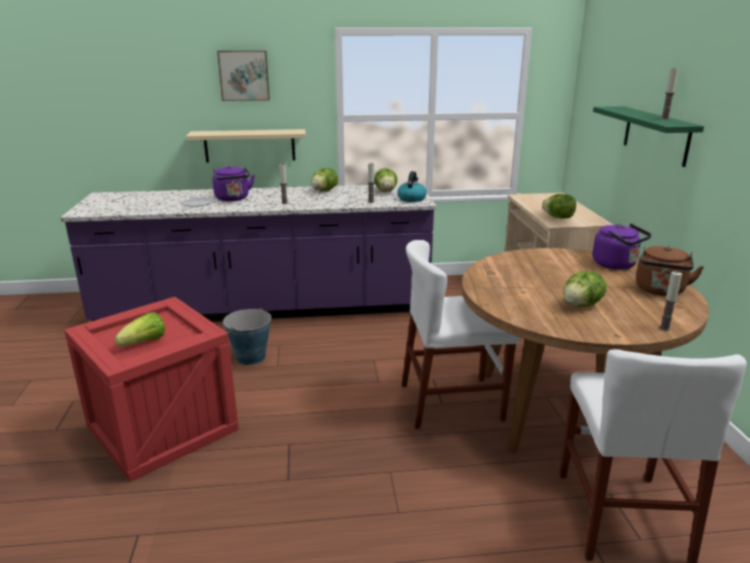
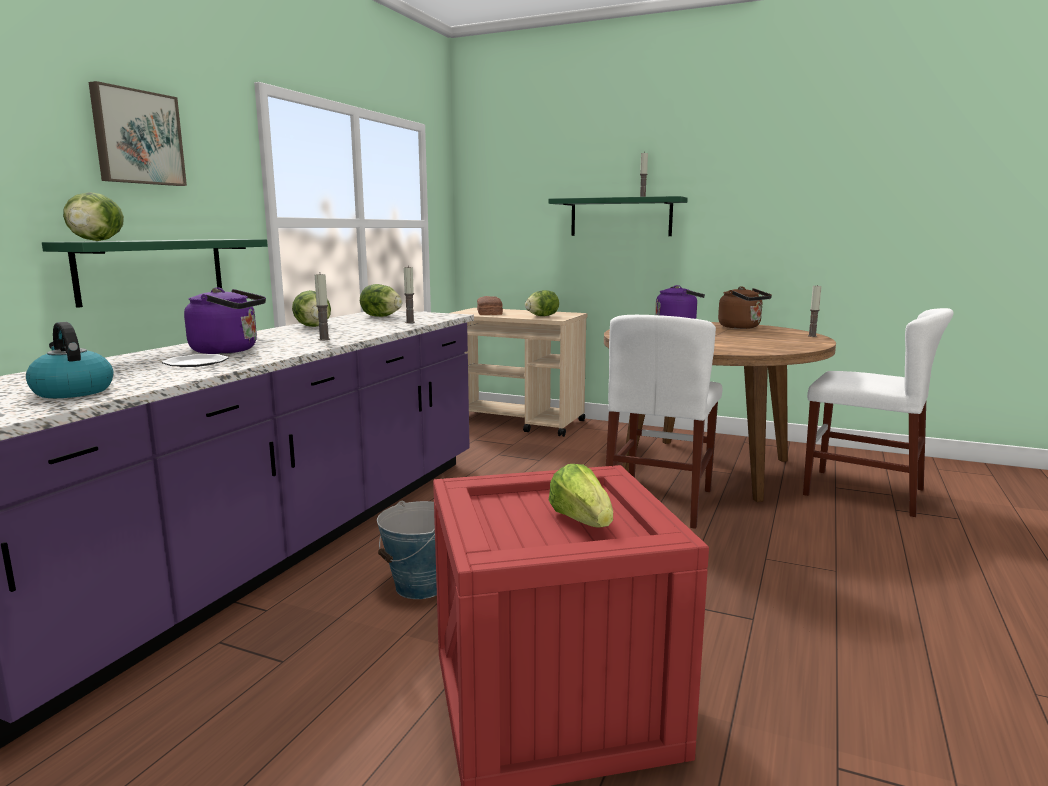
camera: 60 degrees left, 10 degrees down
beige shelf [186,129,306,163] -> green shelf [42,239,268,308]
kettle [397,171,427,202] -> kettle moved to [26,322,114,398]
lettuce [563,271,607,307] -> lettuce moved to [63,192,124,241]
none -> bread [477,296,503,315]

